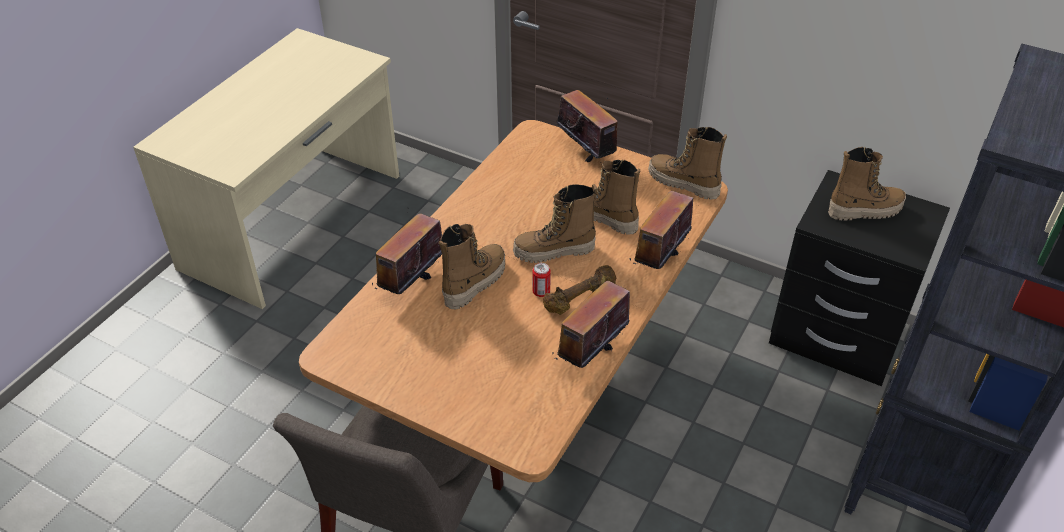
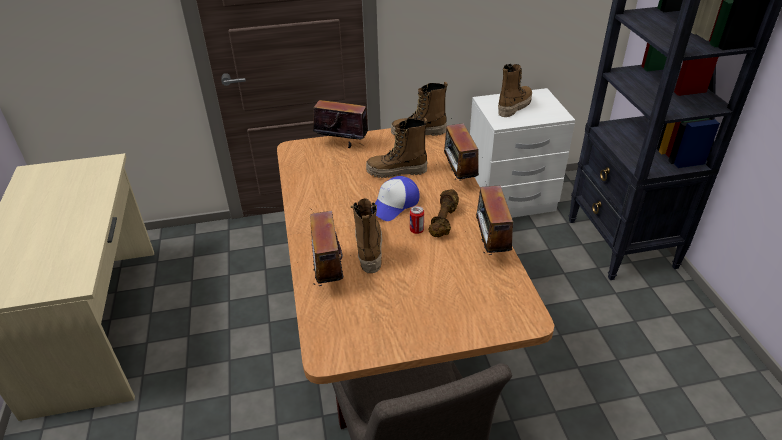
camera: 40 degrees left, 5 degrees down
boot [513,184,597,263] -> cap [371,176,420,221]
black nightstand [769,170,950,386] -> white nightstand [470,88,575,218]

